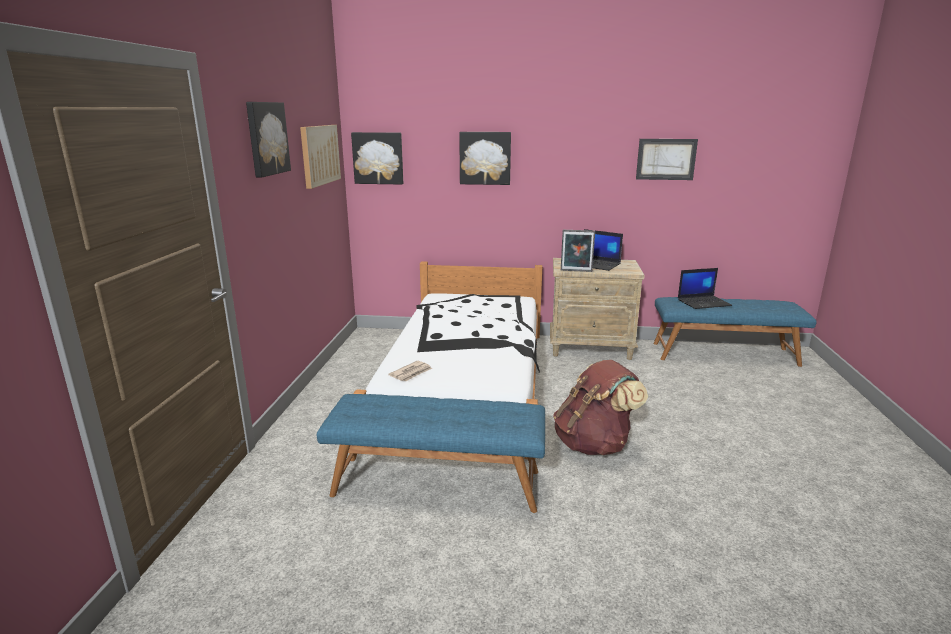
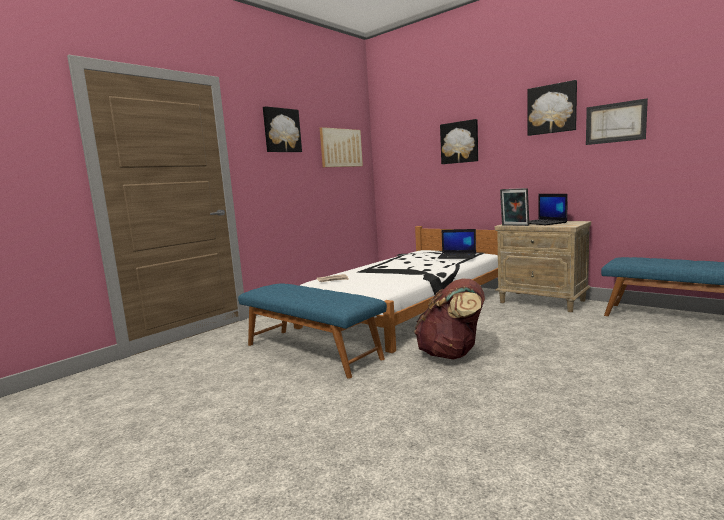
camera: 35 degrees right, 10 degrees down
picture [351,132,403,185] -> picture moved to [527,80,577,136]
laptop [678,268,732,309] -> laptop moved to [438,229,476,259]

